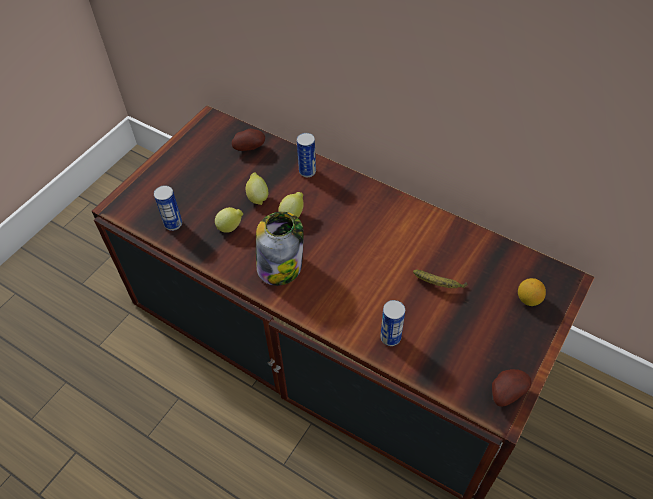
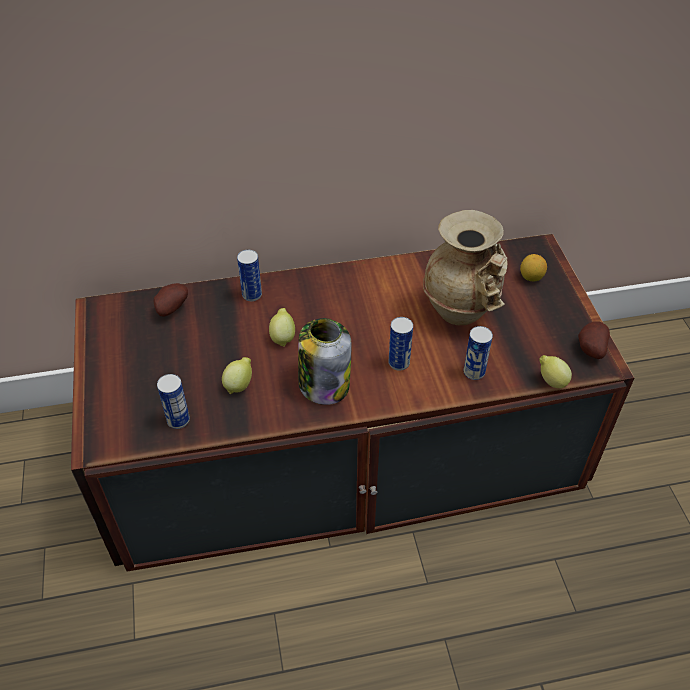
camera: 45 degrees left, 5 degrees down
lemon [246,173,268,205] -> lemon moved to [539,355,572,388]
banana [413,270,468,288] -> beige vase [423,210,508,325]
none -> can [388,317,413,371]

